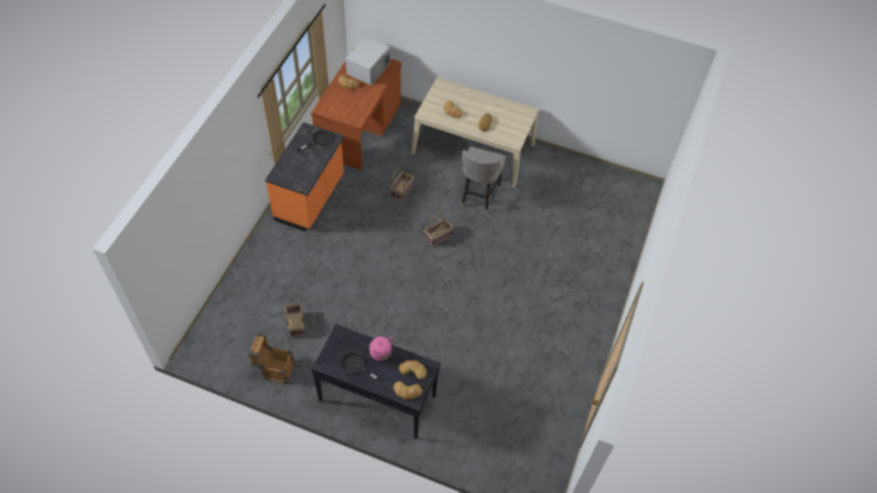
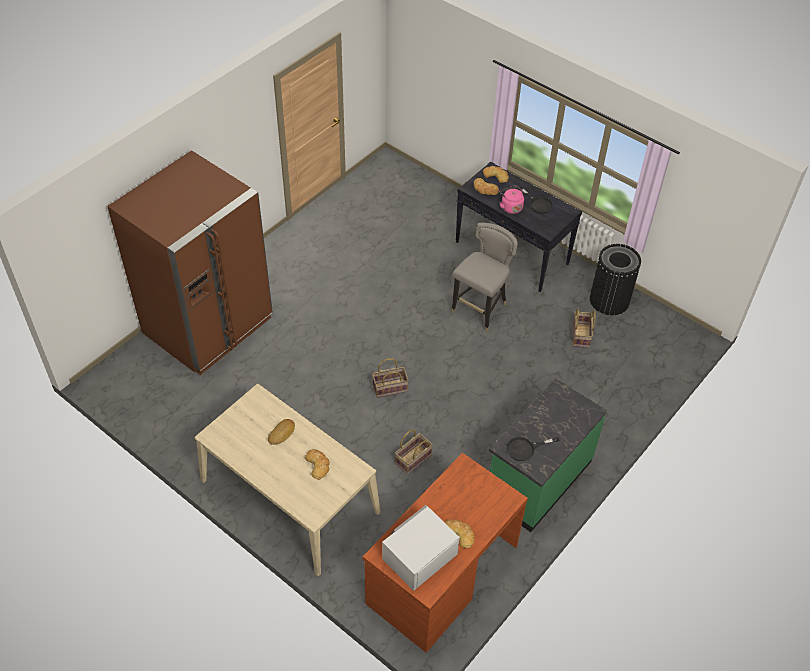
camera: 160 degrees left, 5 degrees down
crate [249,332,295,384] -> black trash can [590,244,641,315]
orange counter [265,122,344,231] -> green counter [489,378,607,532]
grey stool [461,147,506,214] -> grey stool moved to [451,222,518,332]
none -> brown fridge [107,150,273,375]

